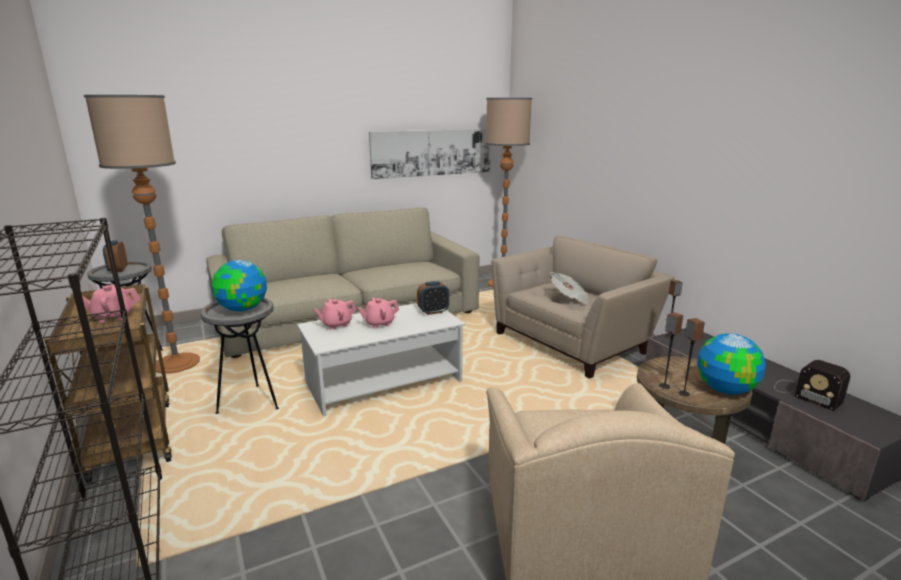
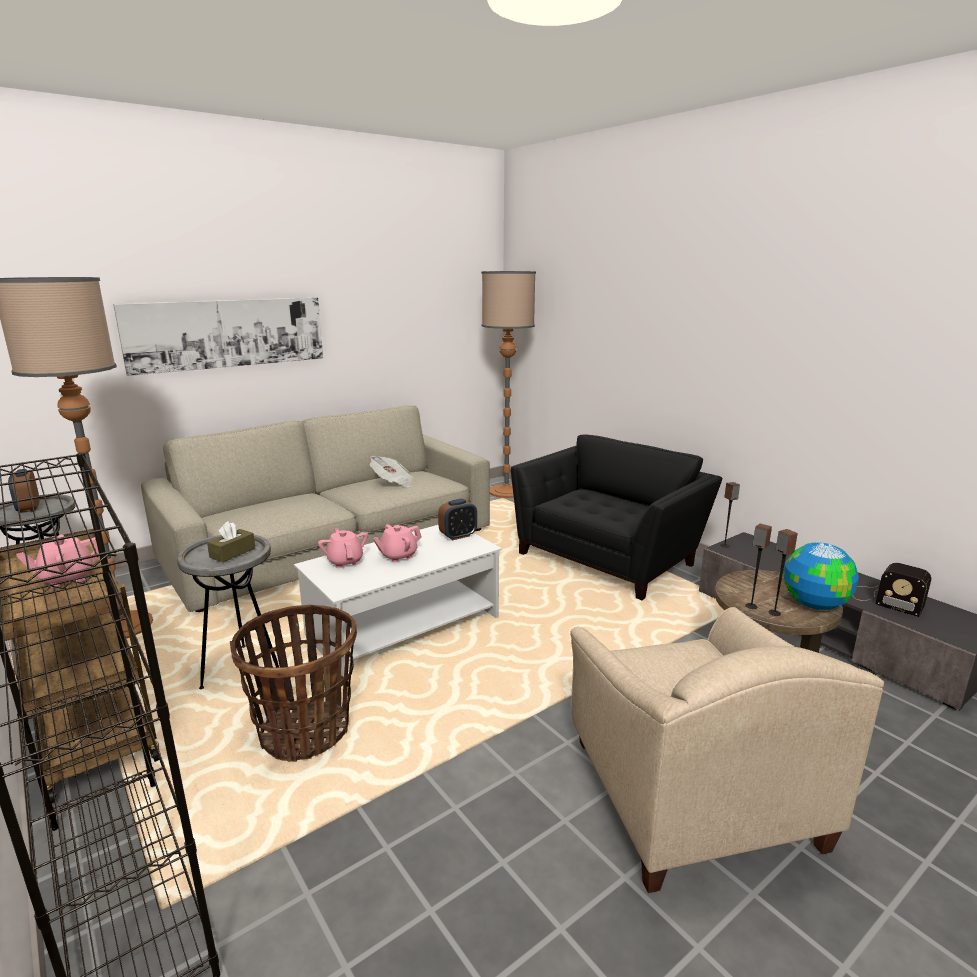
camera: 10 degrees left, 0 degrees up
globe [211,260,267,311] -> brown tissue box [207,521,255,562]
pink teapot [314,299,356,330] -> pink teapot turned 105 degrees clockwise [318,528,368,568]
picture [369,129,491,179] -> picture moved to [113,297,323,376]
beige armchair [491,236,675,379] -> black armchair [511,434,722,600]
newspaper [550,272,588,304] -> newspaper moved to [370,456,414,487]
none -> basket [230,605,357,762]

